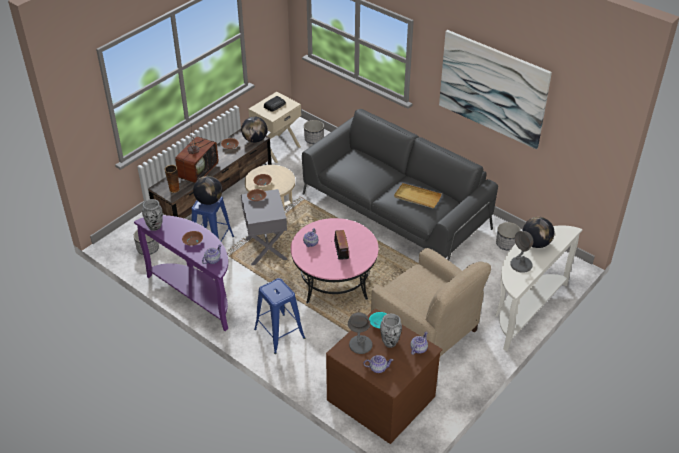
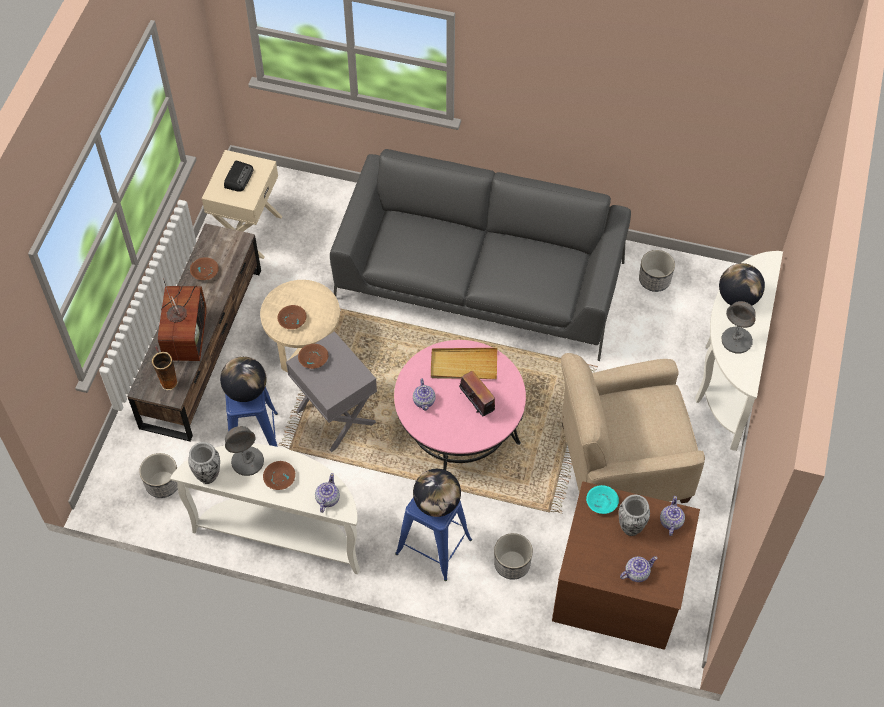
camera: 25 degrees left, 15 degrees up
purple console table [134,215,228,331] -> white console table [170,444,360,574]
globe [241,116,268,143] -> globe moved to [413,469,461,517]
planter [304,120,324,144] -> planter moved to [494,533,533,580]
grey table lamp [348,312,372,354] -> grey table lamp moved to [225,426,264,476]
beige armchair [371,248,491,356] -> beige armchair turned 150 degrees clockwise [561,353,705,503]
beige tray [394,183,442,208] -> beige tray moved to [431,348,497,379]
picture [439,30,552,149] -> none

